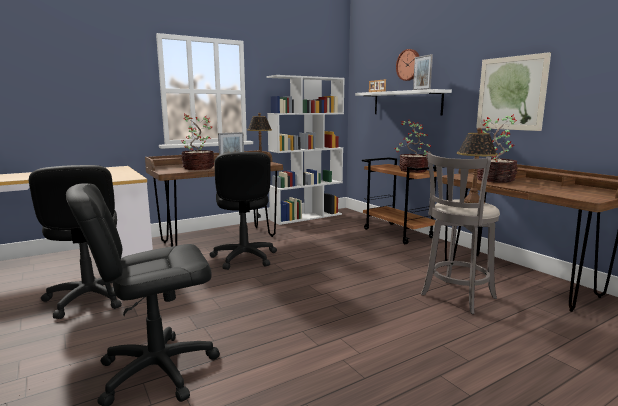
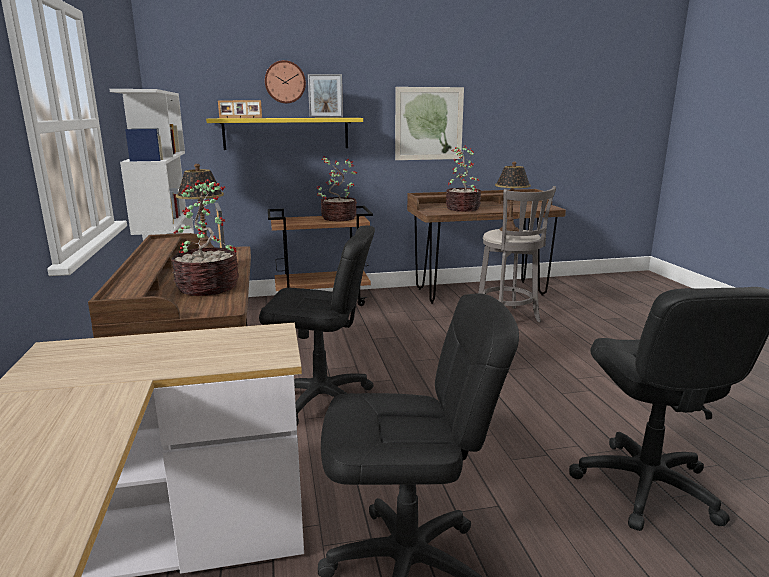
camera: 70 degrees left, 5 degrees up
white shelf [355,89,452,115] -> yellow shelf [206,118,363,150]

